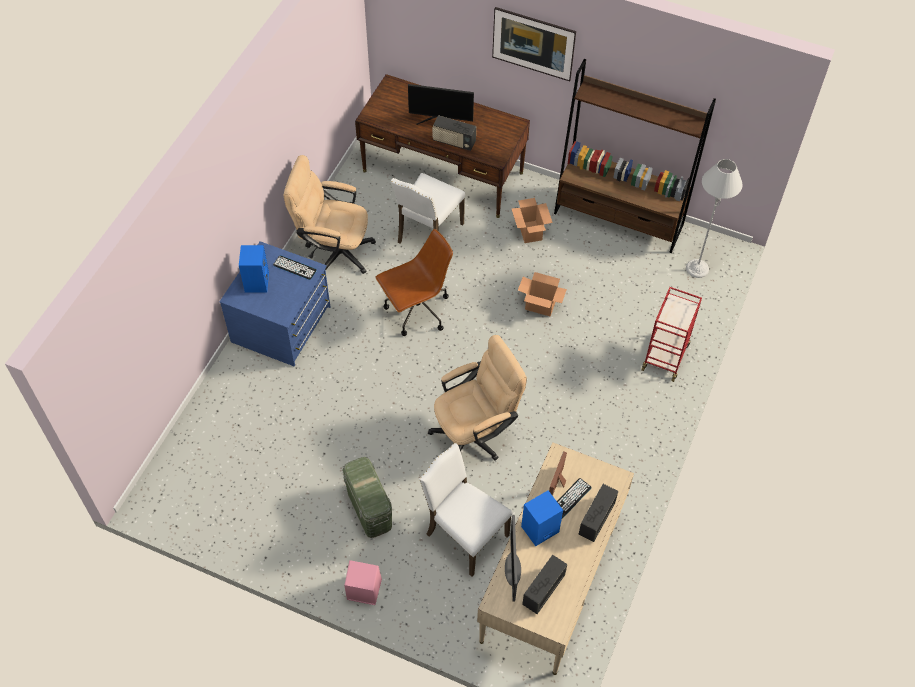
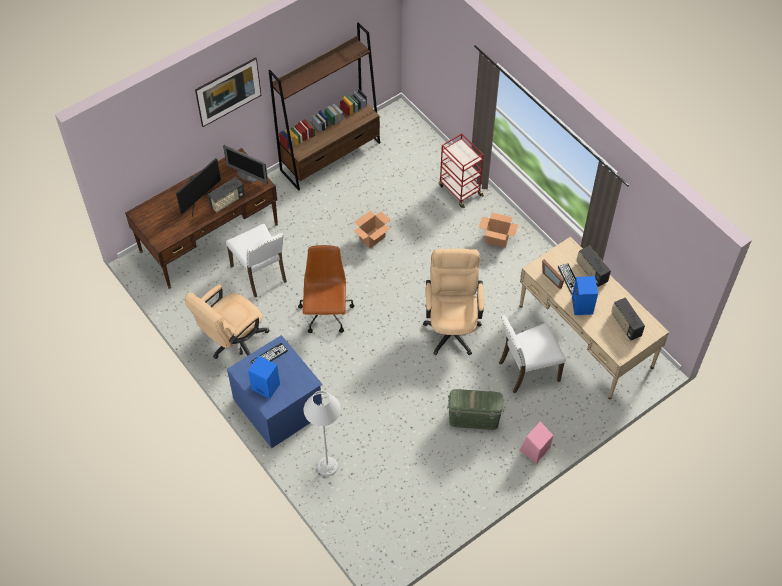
camera: 60 degrees left, 0 degrees up
monitor [505,515,521,601] -> monitor moved to [223,145,268,183]
cardboard box [512,198,553,243] -> cardboard box moved to [479,212,518,248]
grey floor lamp [686,159,742,278] -> grey floor lamp moved to [304,391,341,476]

